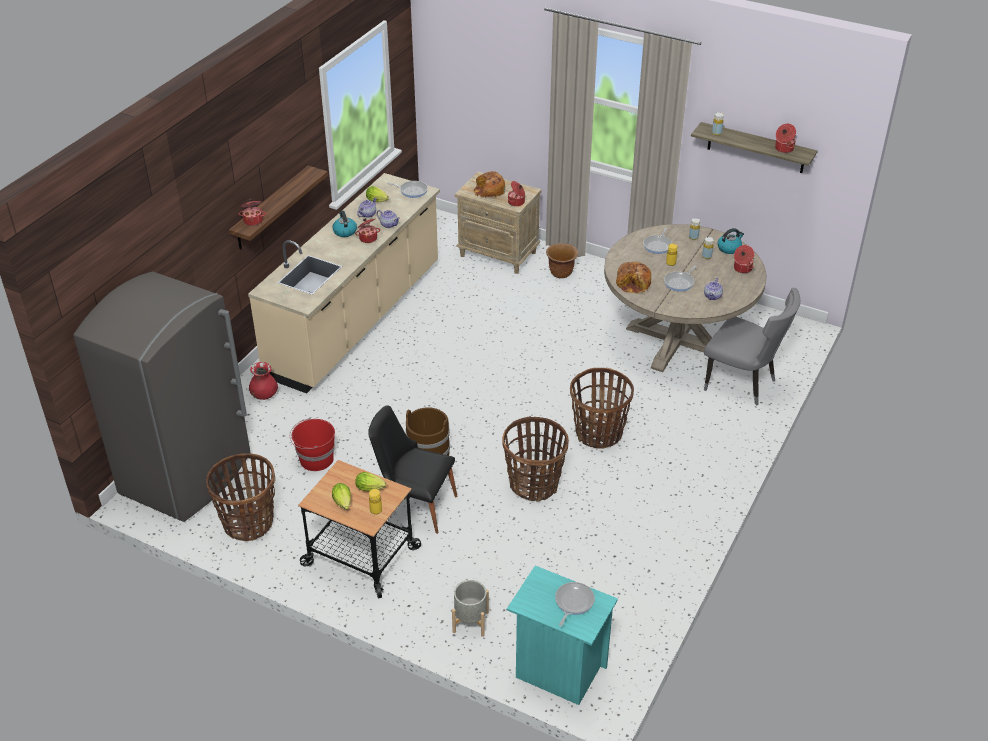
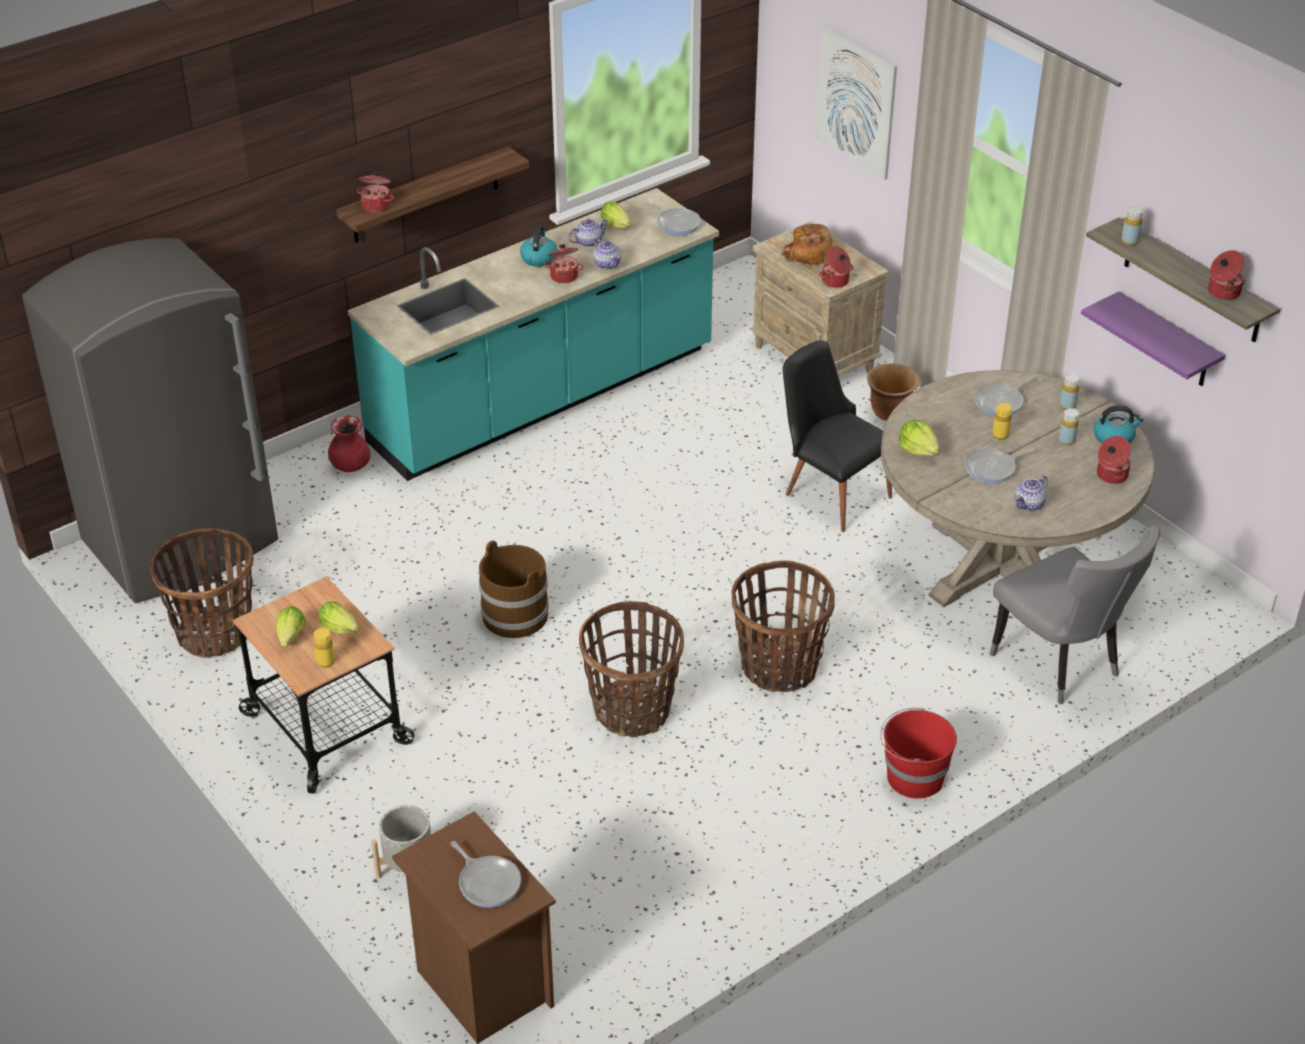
camera: 25 degrees right, 0 degrees up
beige counter [248,173,440,394] -> turquoise counter [348,188,719,481]
red bucket [290,418,335,471] -> red bucket moved to [880,708,957,799]
black chair [368,405,458,534] -> black chair moved to [783,340,892,532]
turquoise nightstand [507,566,618,705] -> brown nightstand [392,811,556,1044]
frying pan [555,582,595,626] -> frying pan turned 90 degrees clockwise [451,841,521,908]
bread [616,262,651,294] -> lettuce [899,420,940,456]
none -> picture [815,25,897,180]
none -> purple shelf [1081,292,1225,386]

